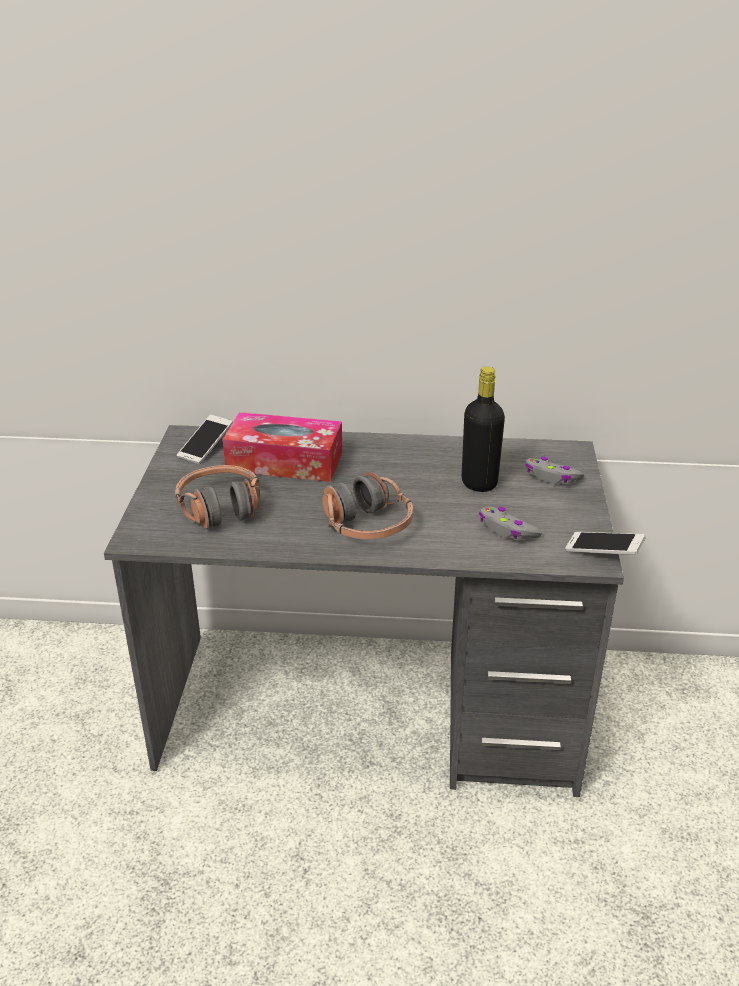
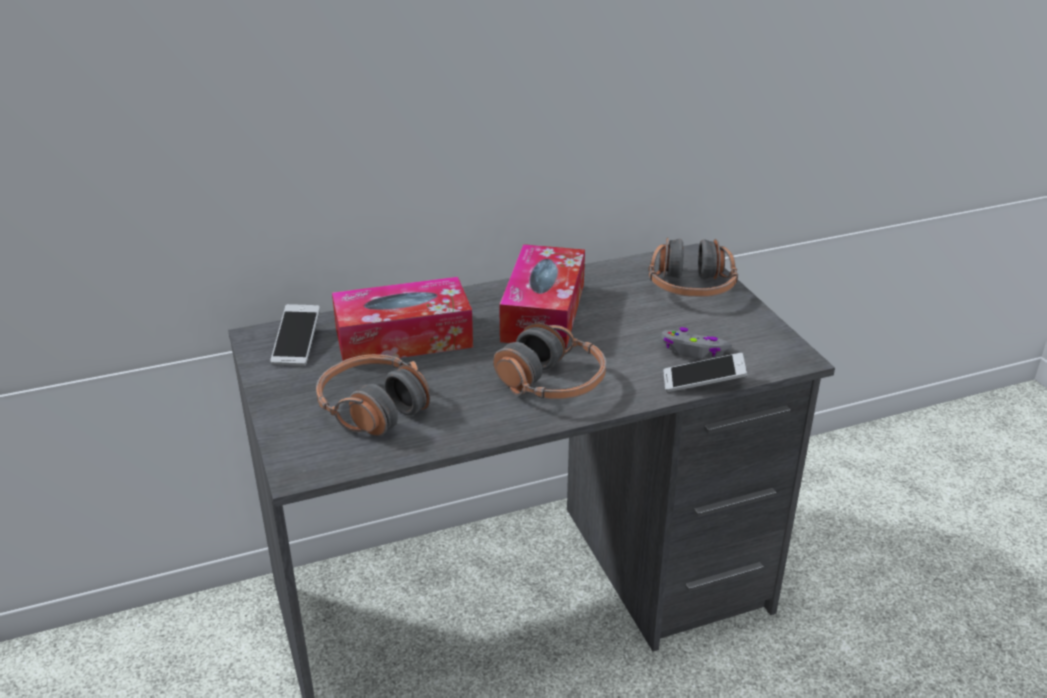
camera: 25 degrees left, 0 degrees up
black bottle [462,366,505,492] -> none
grey game controller [525,457,584,484] -> headphones [649,238,738,297]
phone [565,532,645,555] -> phone moved to [663,353,747,393]
none -> tissue box [499,244,585,349]

